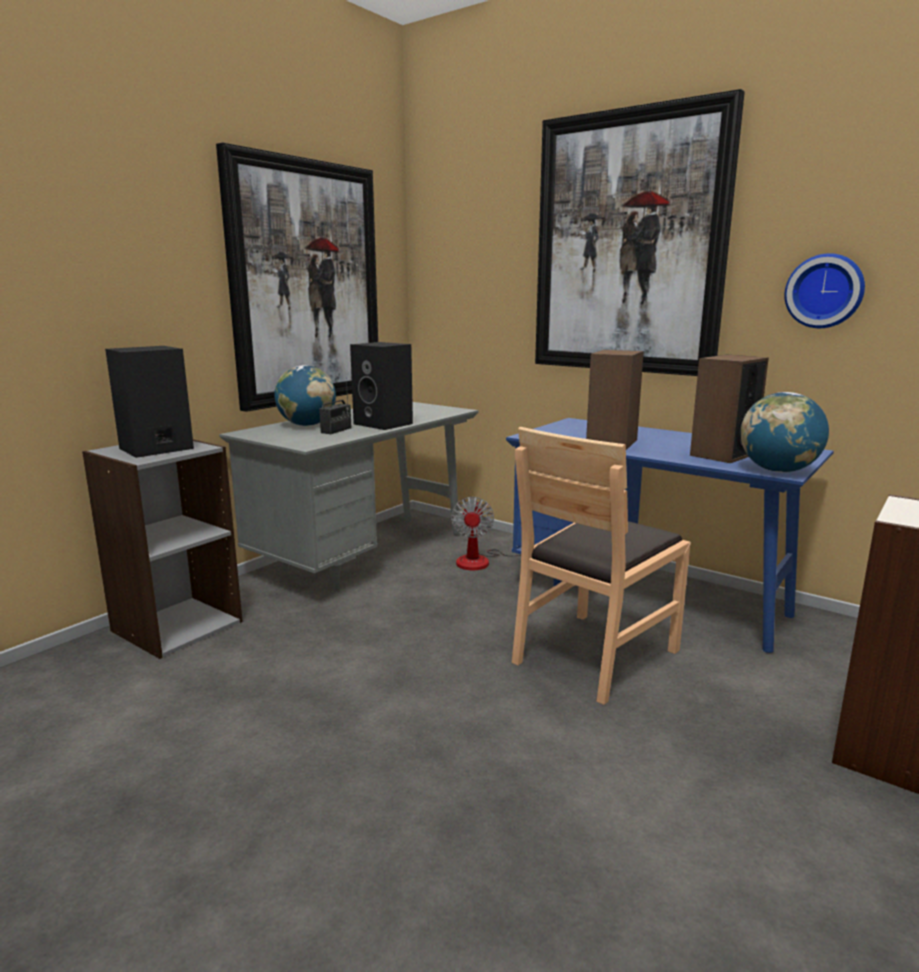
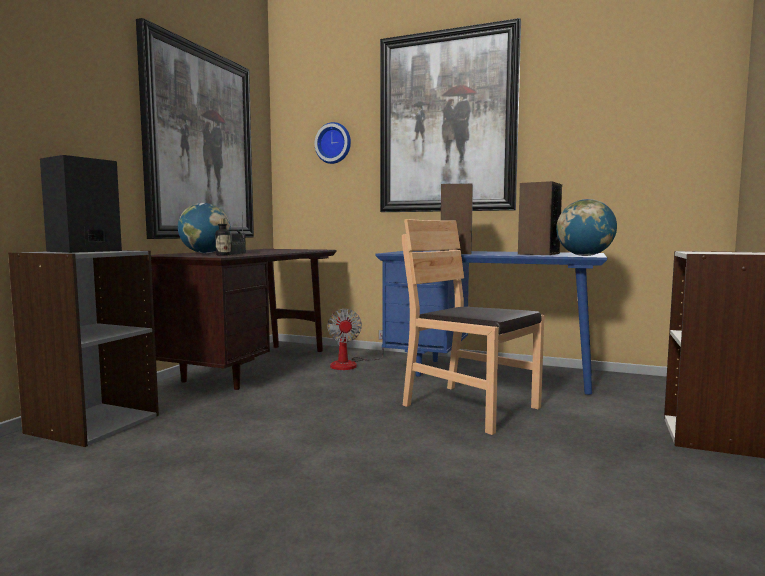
camera: 15 degrees left, 10 degrees down
grey desk [219,402,478,591] -> brown desk [151,249,337,390]
black speaker [350,342,413,430] -> none
brown chair [512,427,691,705] -> brown chair turned 105 degrees clockwise [402,219,544,435]
wall clock [784,253,865,328] -> wall clock moved to [315,122,351,164]
none -> bottle [215,219,231,256]

